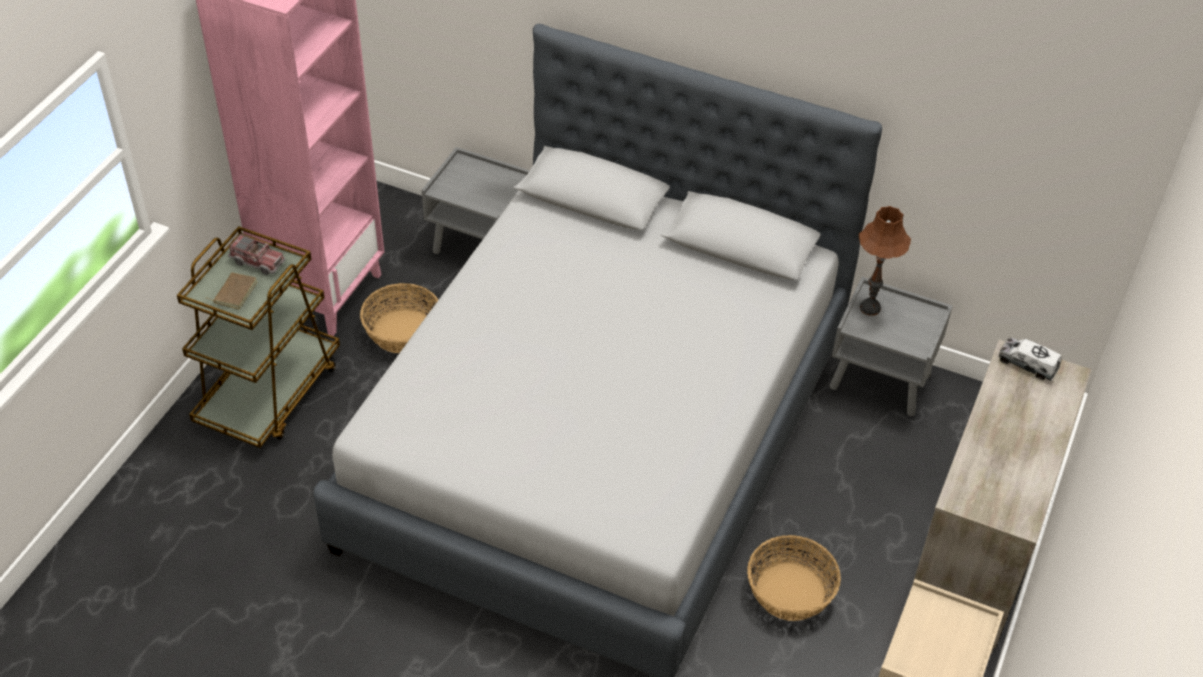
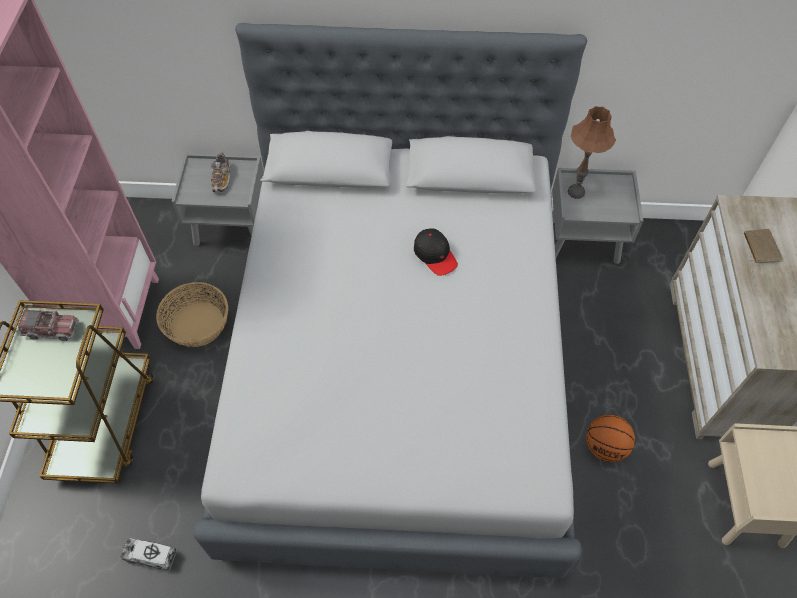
camera: 20 degrees left, 10 degrees up
brown book [208,272,257,309] -> brown book moved to [744,229,782,263]
basket [747,535,841,621] -> basketball [586,415,635,462]
toy truck [999,338,1062,381] -> toy truck moved to [120,538,177,570]
none -> shoe [211,152,231,193]
none -> black cap [414,228,458,276]

